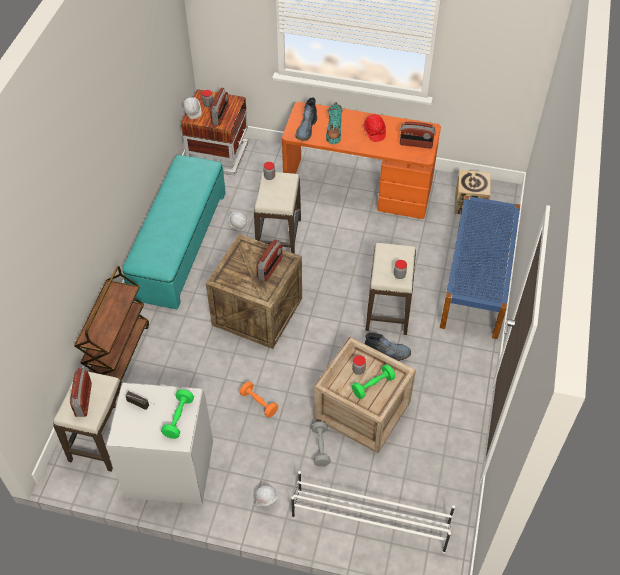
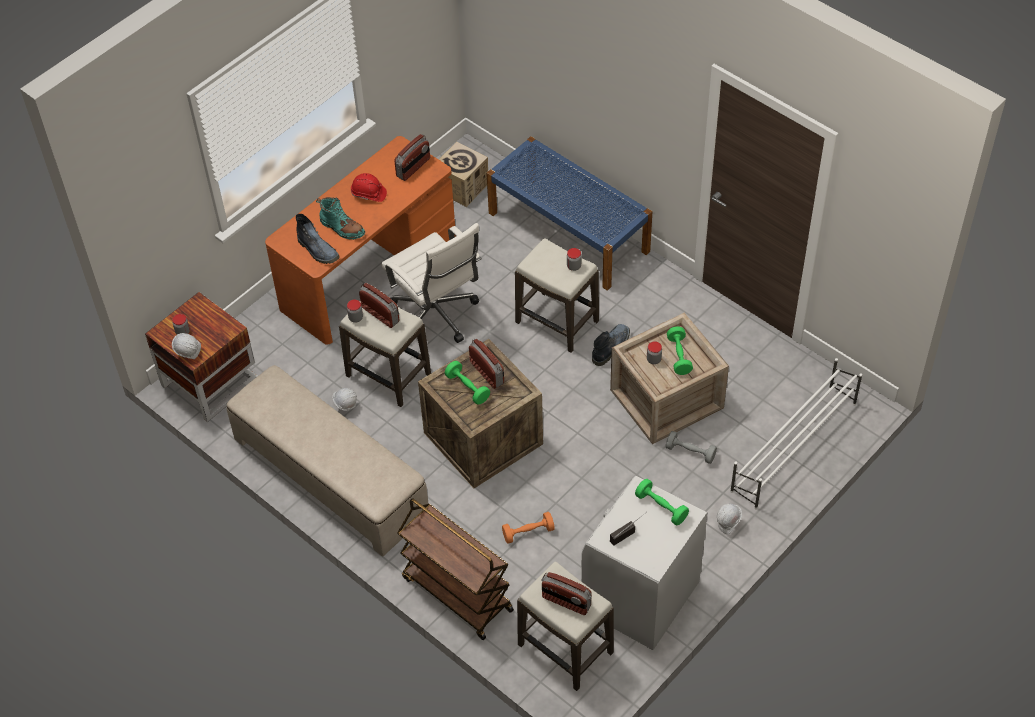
camera: 60 degrees left, 0 degrees up
turquoise bench [122,155,226,309] -> beige bench [227,365,429,556]
radio [210,88,229,126] -> radio moved to [359,283,399,328]
orange dumbbell [240,381,278,418] -> orange dumbbell moved to [502,512,555,544]
none -> white office chair [381,223,482,343]
none -> green dumbbell [445,361,490,404]

